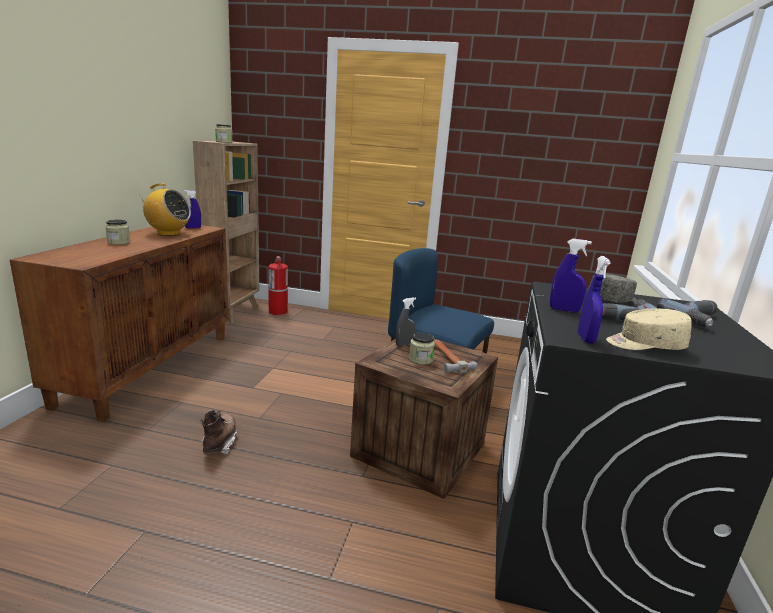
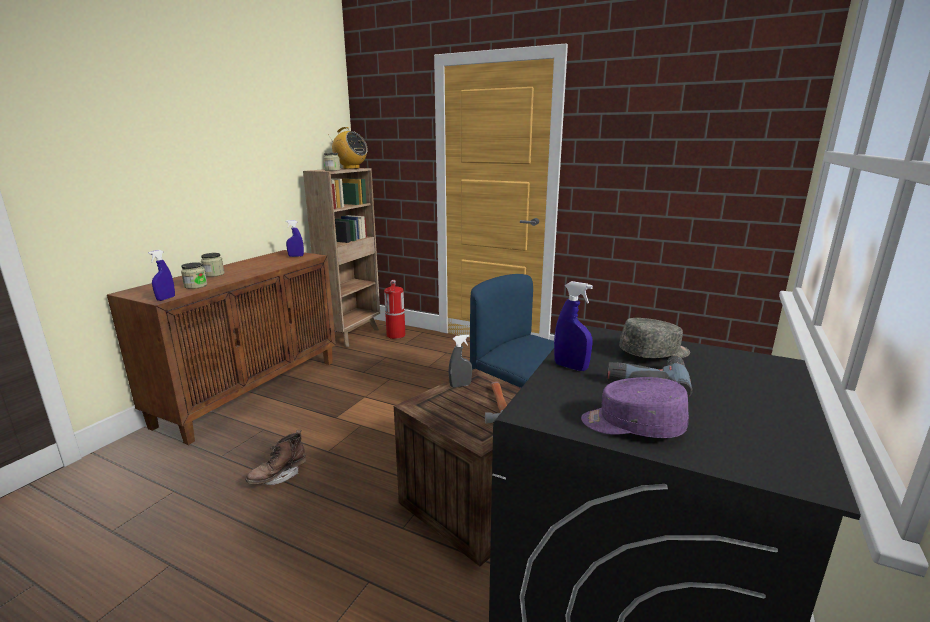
camera: 15 degrees right, 0 degrees up
radio [139,183,191,236] -> radio moved to [328,127,368,169]
brown boot [200,410,238,455] -> brown boot turned 150 degrees counterclockwise [245,430,306,485]
jar [409,332,435,365] -> jar moved to [181,262,207,289]
blue spray bottle [578,256,611,344] -> blue spray bottle moved to [148,250,175,301]
beige cap [606,308,692,350] -> purple cap [581,377,689,438]
power drill [657,298,717,328] -> none

